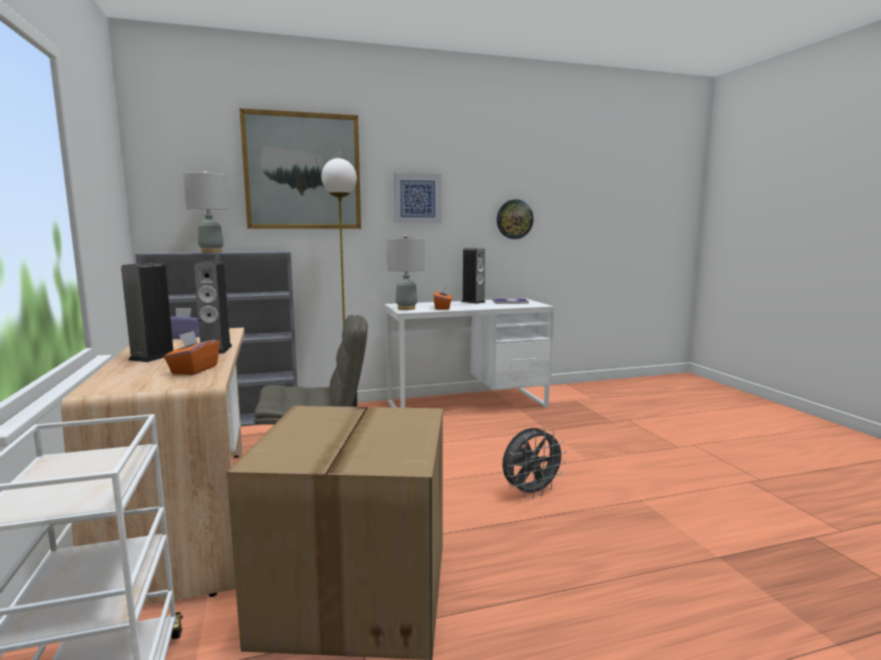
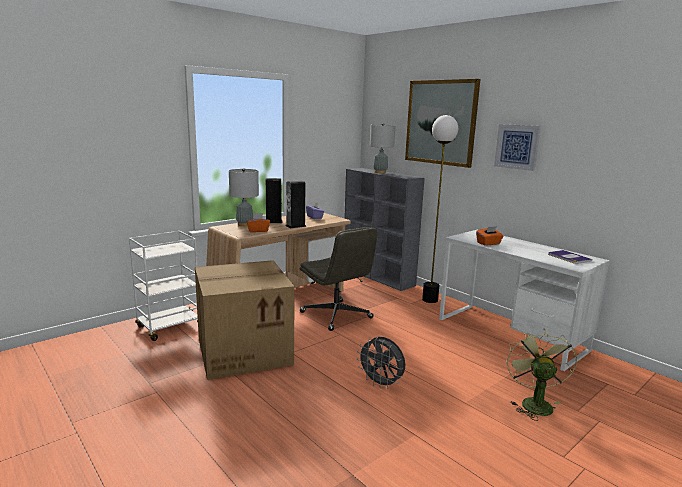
camera: 65 degrees right, 5 degrees up
grey table lamp [387,235,425,310] -> grey table lamp moved to [229,168,259,226]
speaker [461,248,486,304] -> none
wall clock [497,199,534,239] -> none
none -> green fan [506,330,577,421]

